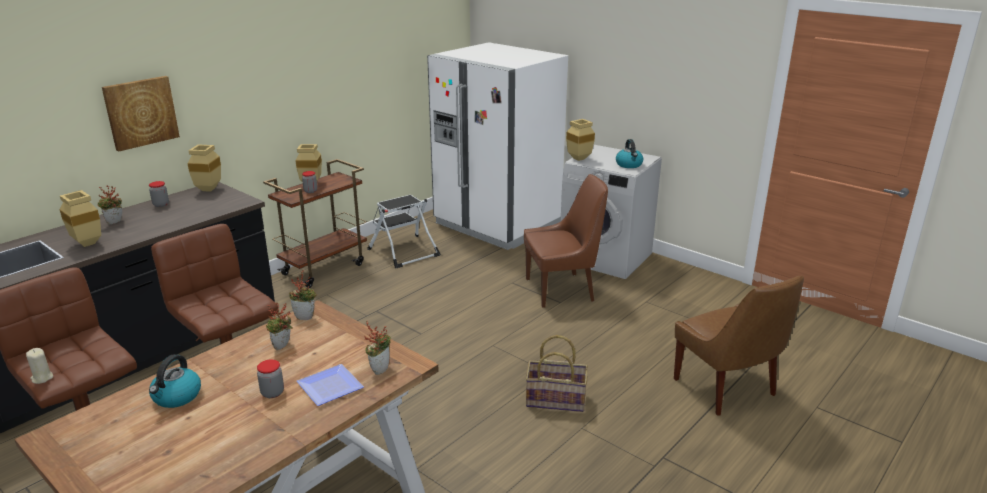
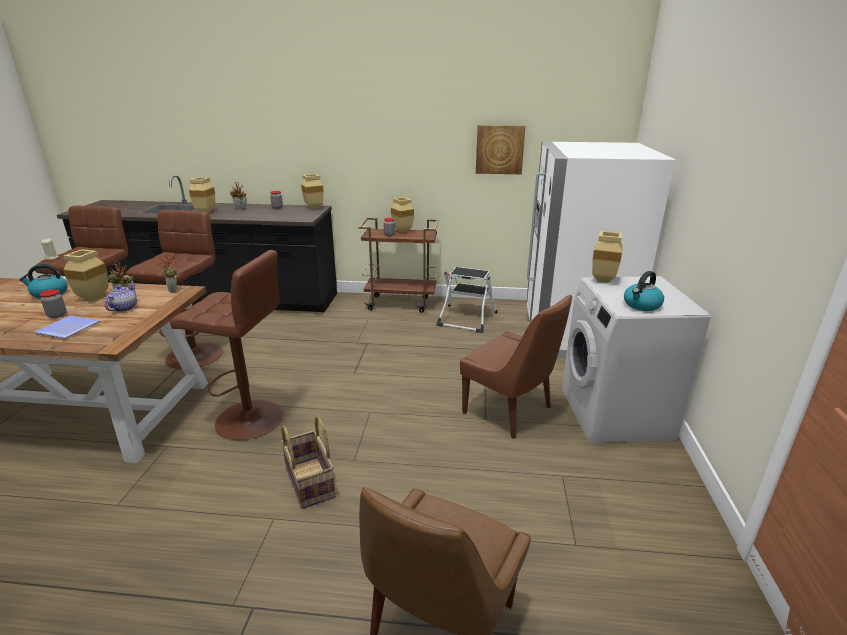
camera: 55 degrees right, 0 degrees up
picture [102,76,180,152] -> picture moved to [476,125,525,174]
potted plant [365,321,391,375] -> none
none -> beige vase [63,249,109,301]
none -> teapot [104,284,137,312]
none -> brown stool [170,250,283,440]

